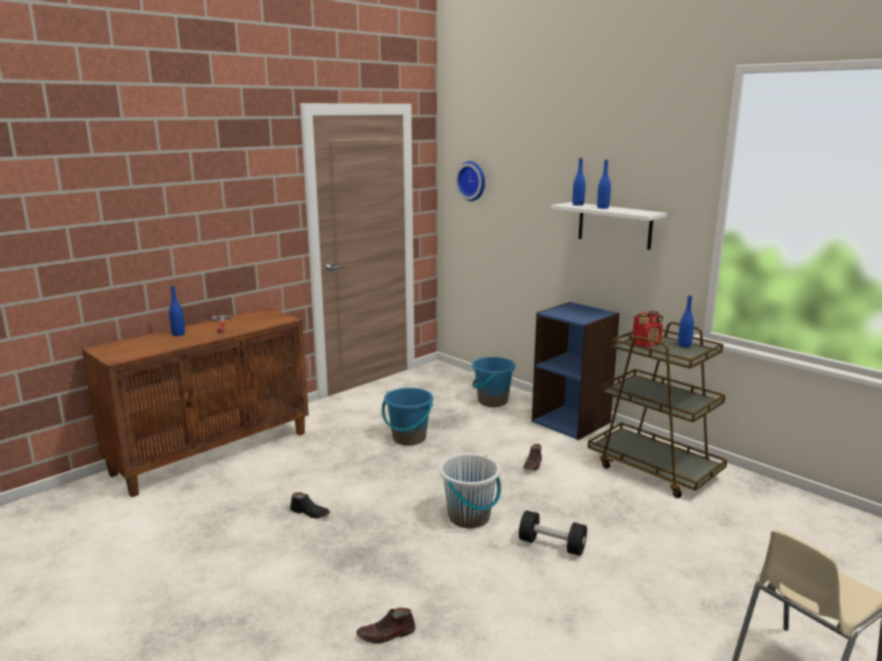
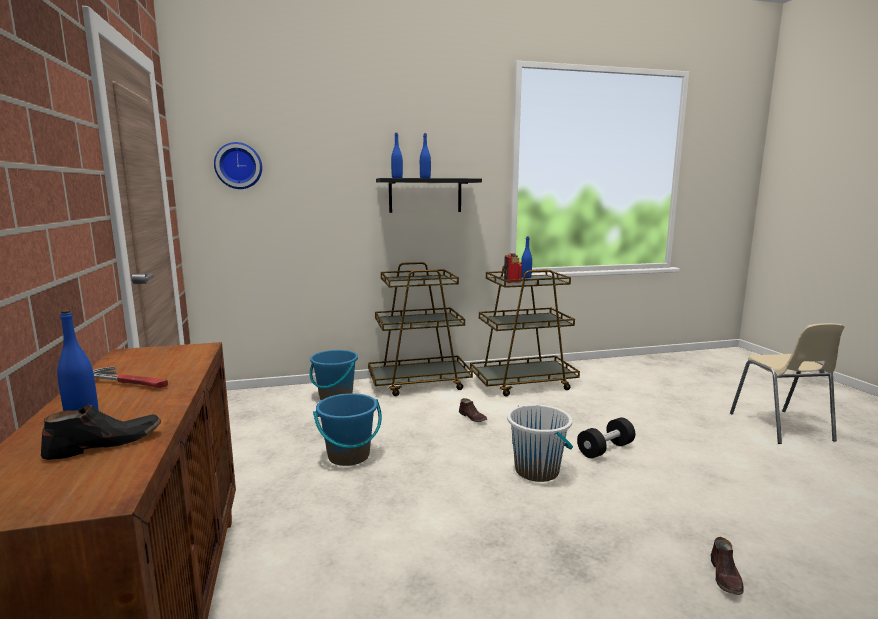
camera: 60 degrees left, 5 degrees down
black shoe [290,492,330,518] -> black shoe moved to [41,405,161,460]
blue bookcase [532,302,620,440] -> brown cart [368,262,473,396]
white shelf [551,202,667,250] -> black shelf [376,178,482,213]

